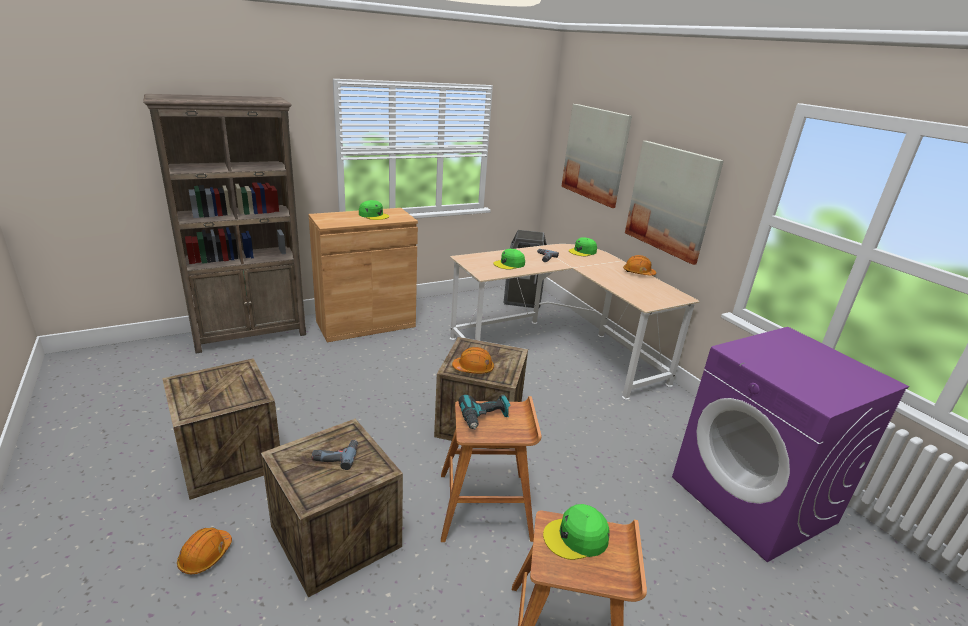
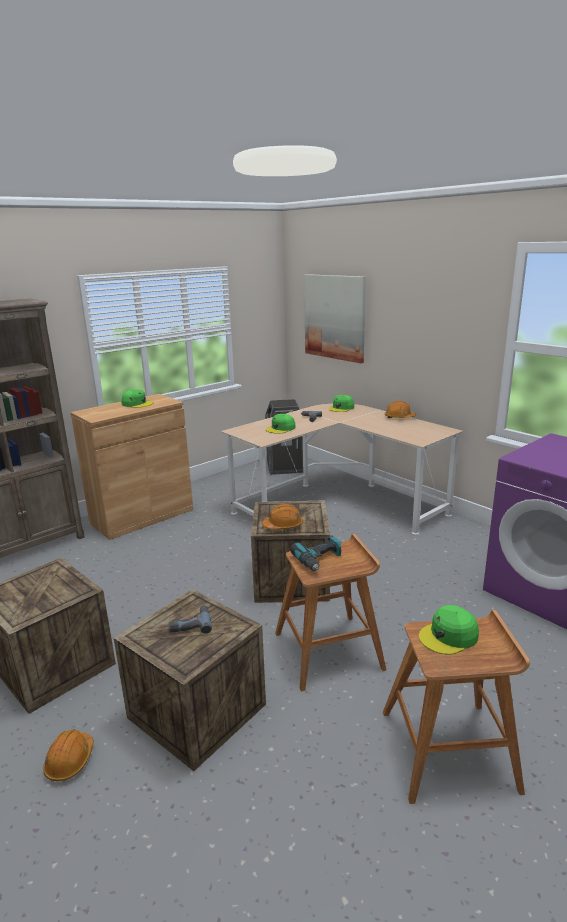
camera: 10 degrees left, 5 degrees down
picture [625,141,724,265] -> none

